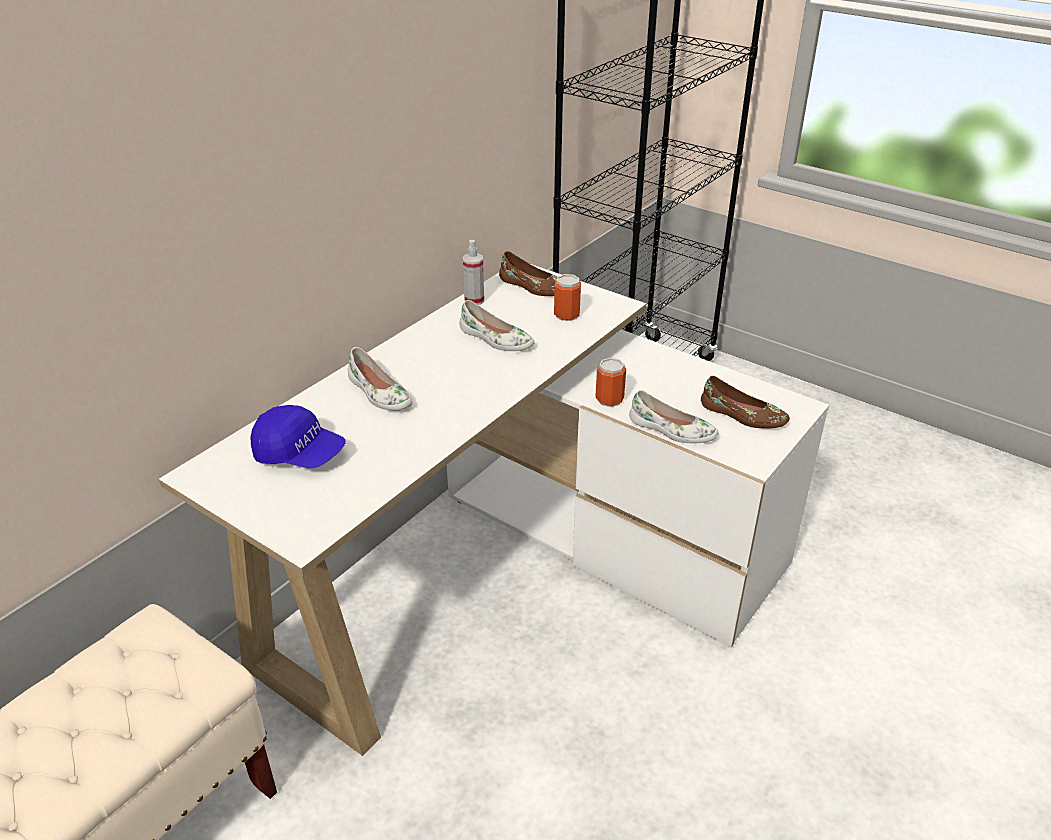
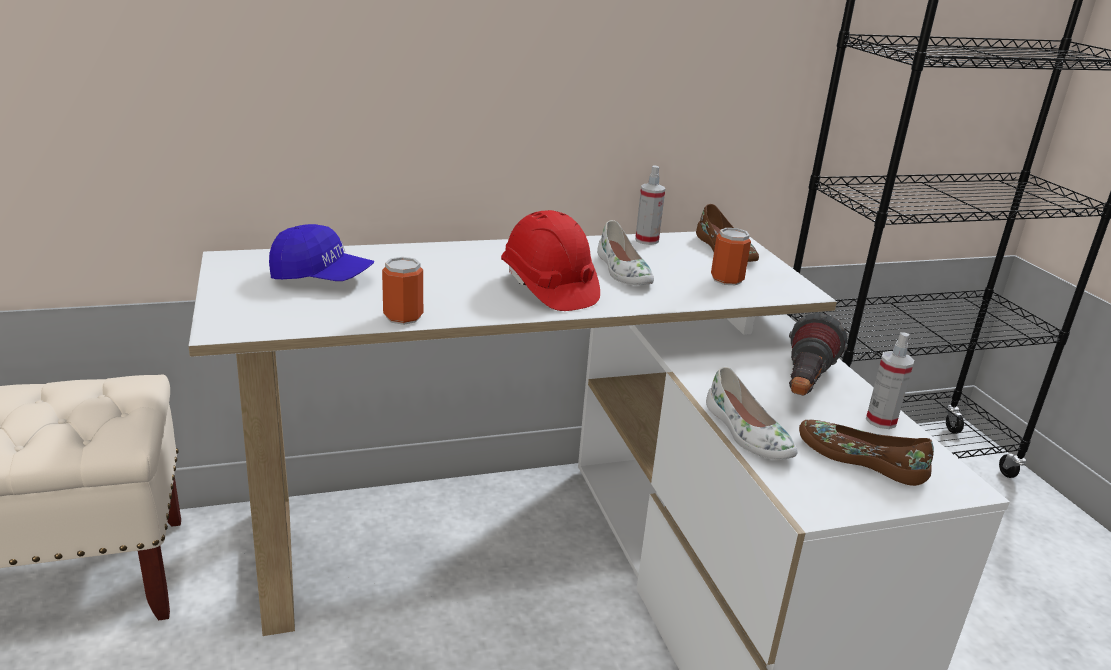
camera: 35 degrees right, 10 degrees down
blue cap [251,405,346,468] -> blue cap turned 45 degrees counterclockwise [269,224,374,281]
white shoe [348,347,413,411] -> none
can [595,358,626,407] -> can moved to [382,257,423,325]
brown shoe [701,376,790,429] -> brown shoe turned 150 degrees clockwise [799,420,934,486]
none -> red hard hat [501,210,600,311]
none -> flashlight [789,313,848,395]
none -> spray bottle [866,332,914,429]

